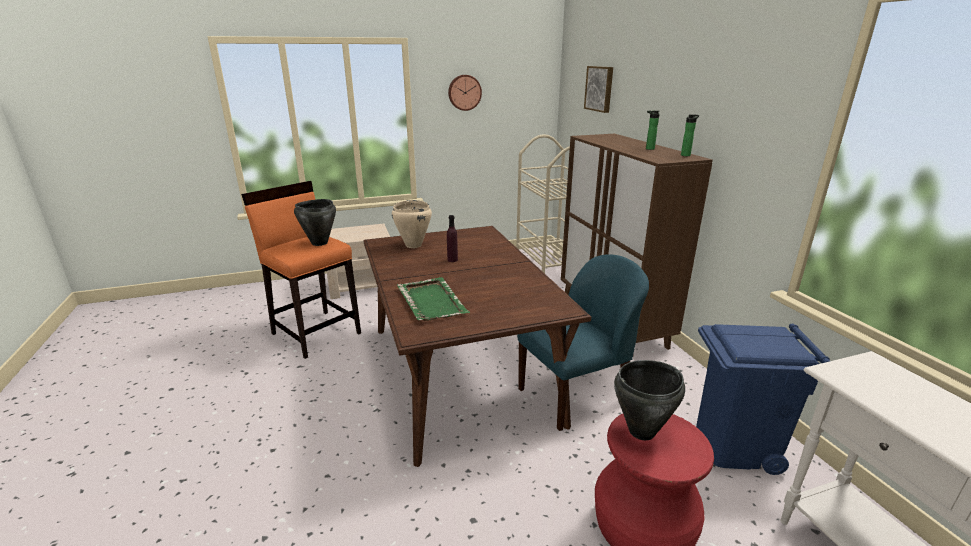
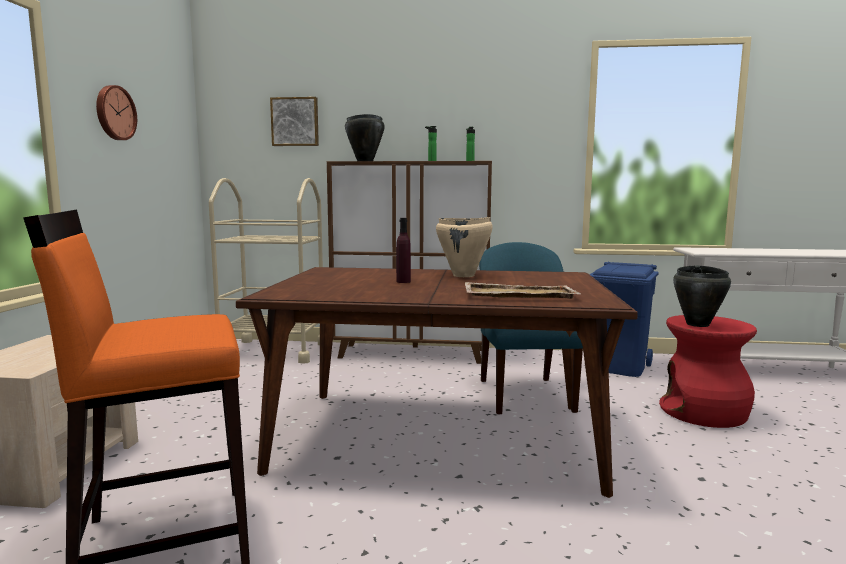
camera: 65 degrees left, 15 degrees down
black cooking pot [294,199,336,246] -> black cooking pot moved to [345,114,385,161]
beige cooking pot [392,200,432,248] -> beige cooking pot moved to [436,217,493,277]
green tray [397,277,470,321] -> beige tray [465,282,580,299]

